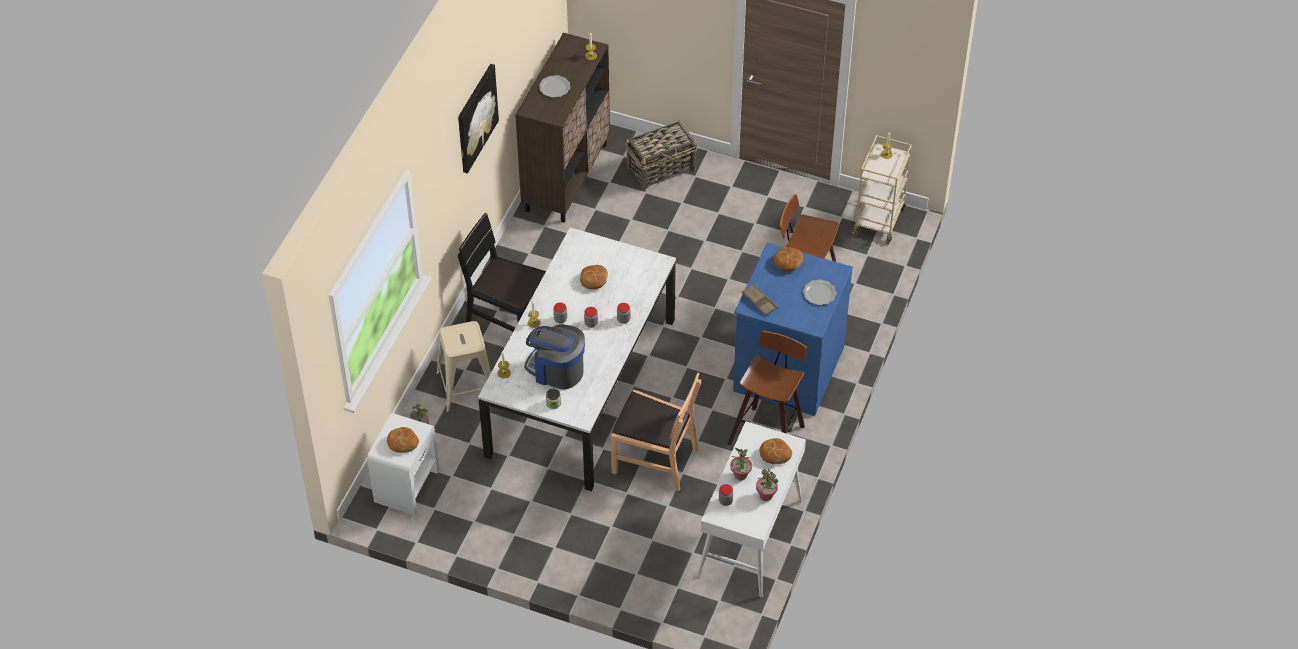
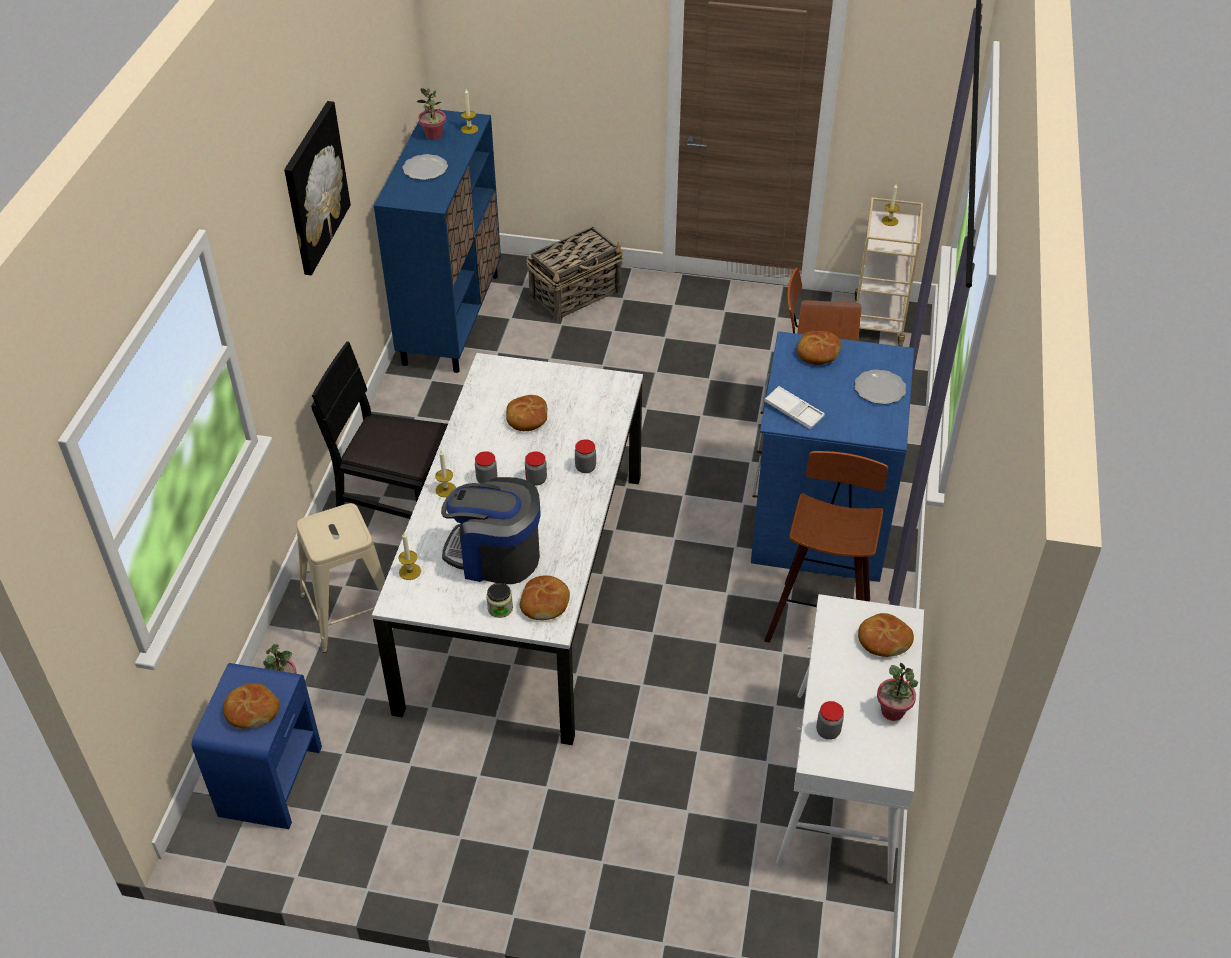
camera: 10 degrees left, 5 degrees down
white nightstand [367,413,439,515] -> blue nightstand [192,663,322,829]
brown cabinet [515,33,610,223] -> blue cabinet [374,109,501,373]
brown chair [611,373,701,491] -> none
potted plant [730,448,752,480] -> potted plant moved to [416,88,446,140]
brown tray [742,284,778,316] -> white tray [764,386,825,430]
none -> bread [519,576,570,620]

